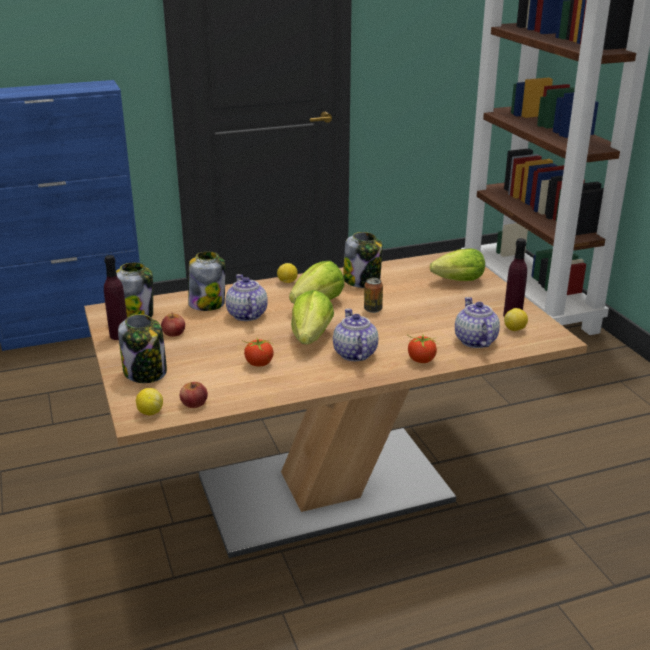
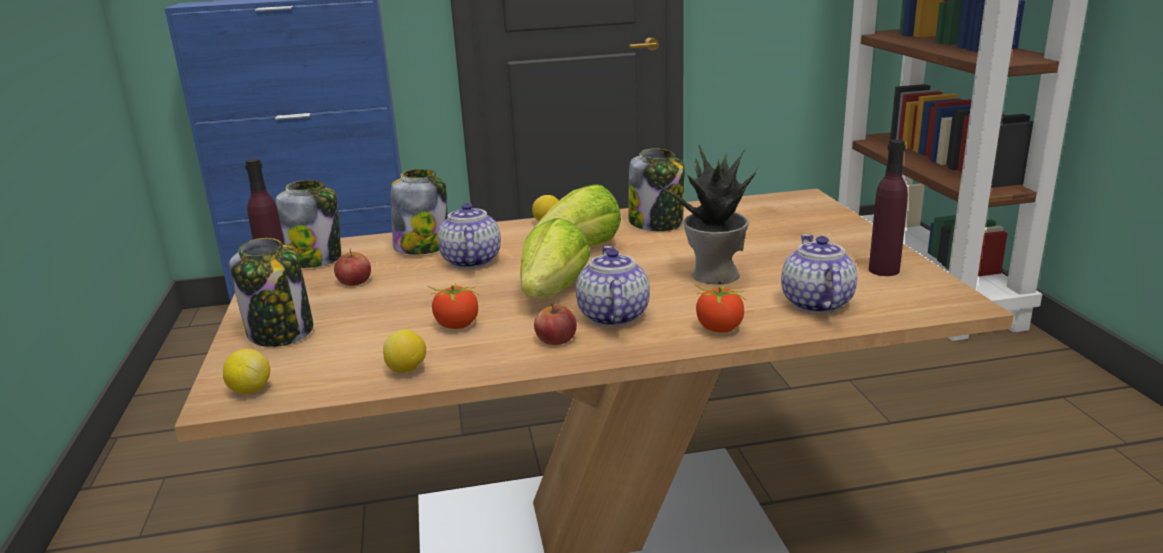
camera: 10 degrees right, 5 degrees down
apple [180,382,208,408] -> apple moved to [534,304,577,345]
can [364,278,383,313] -> none
lettuce [430,248,485,281] -> none
lemon [504,308,528,331] -> lemon moved to [383,329,426,373]
none -> potted plant [658,144,758,284]

